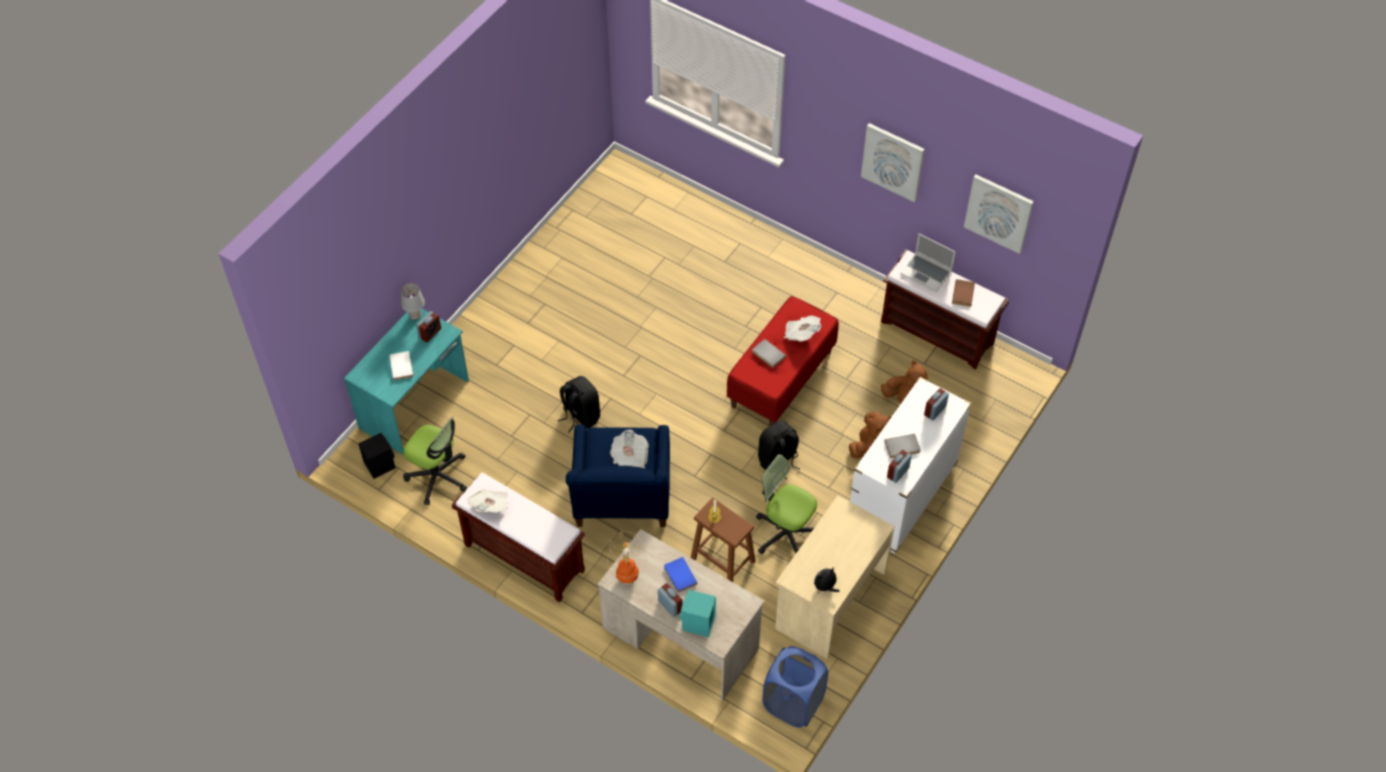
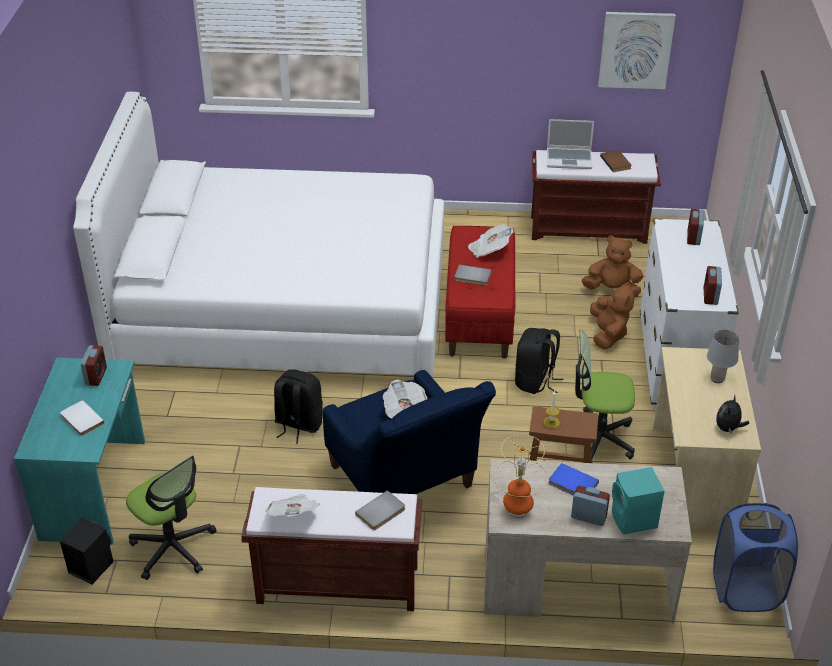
camera: 30 degrees left, 15 degrees down
grey table lamp [401,284,425,320] -> grey table lamp moved to [707,330,739,383]
office chair [403,416,467,505] -> office chair turned 45 degrees clockwise [126,455,217,580]
picture [861,123,925,202] -> none
grey book [884,434,921,458] -> grey book moved to [355,490,405,530]
none -> white bed [73,92,444,377]

